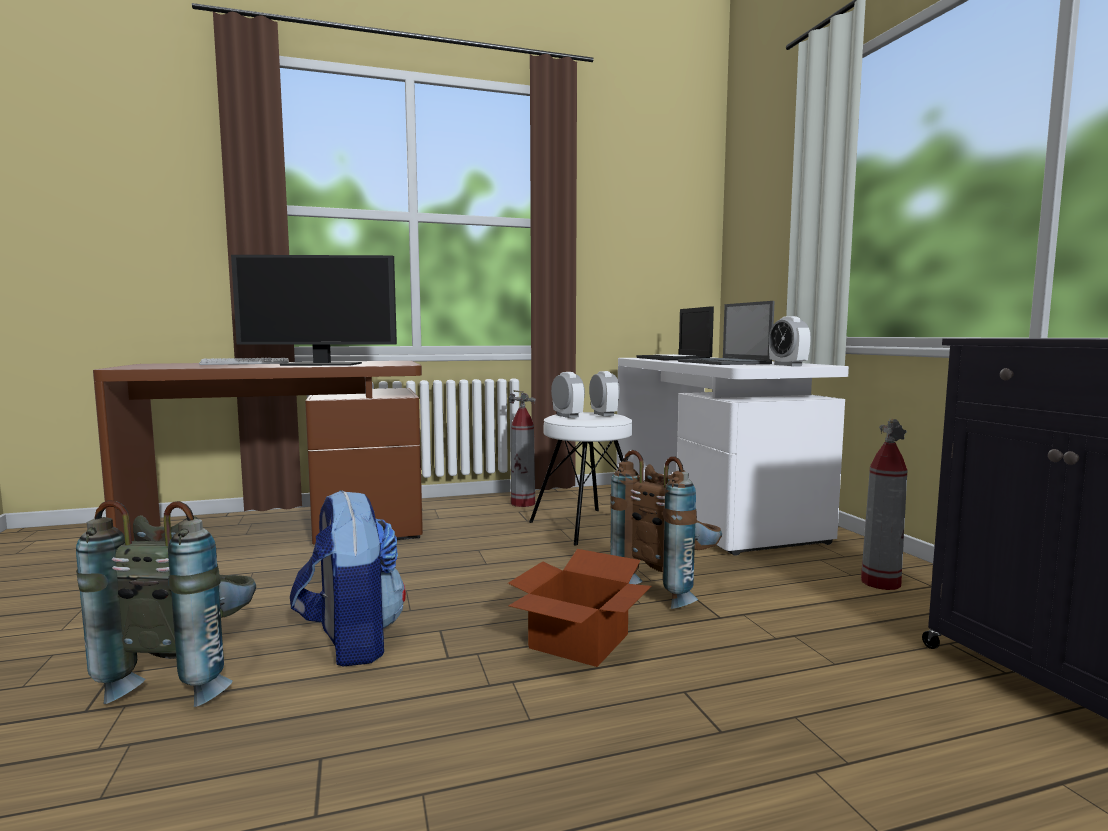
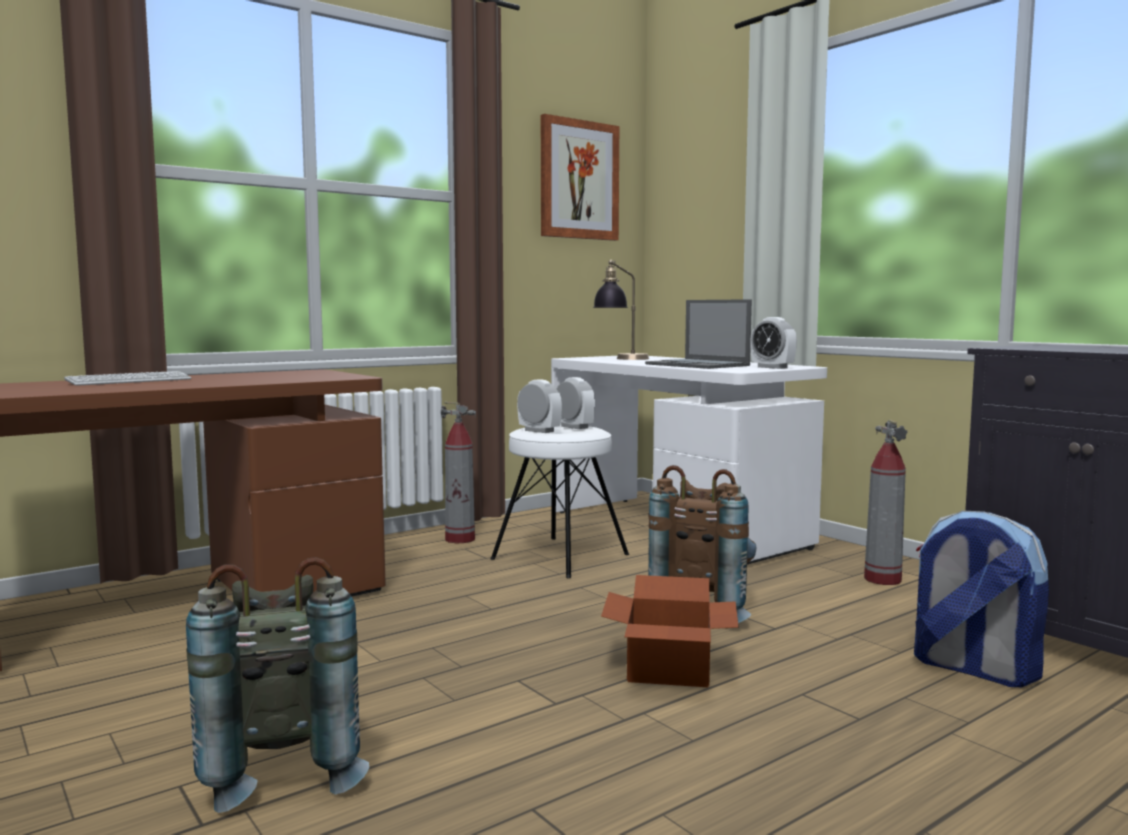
camera: 20 degrees left, 0 degrees up
monitor [231,255,397,366] -> none
backpack [290,490,406,667] -> backpack moved to [914,510,1049,687]
laptop [636,306,714,360] -> table lamp [593,260,649,360]
none -> picture [541,114,619,241]

